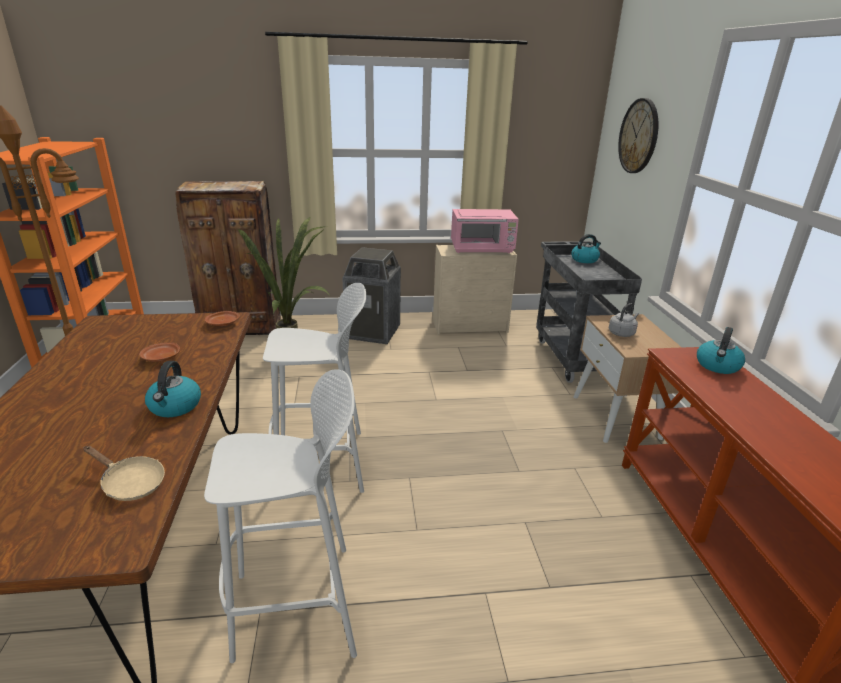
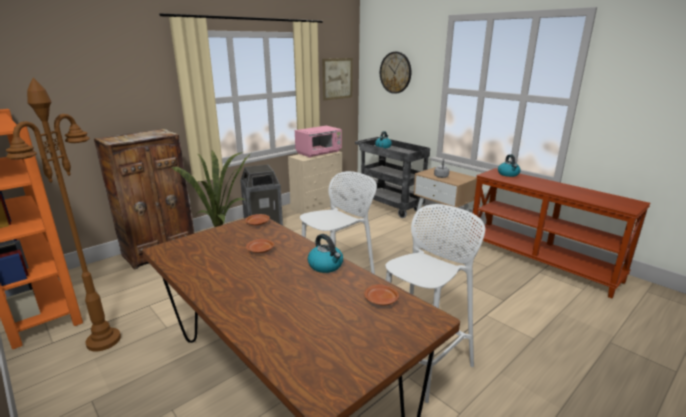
camera: 35 degrees left, 5 degrees down
beige frying pan [84,446,165,501] -> brown plate [364,284,399,306]
none -> picture [322,58,353,100]

